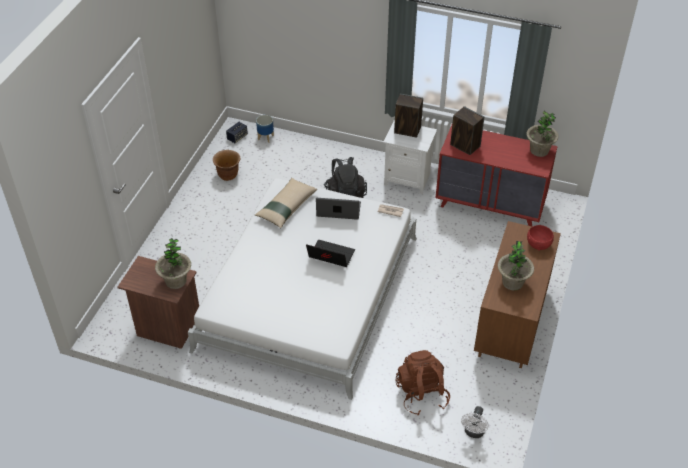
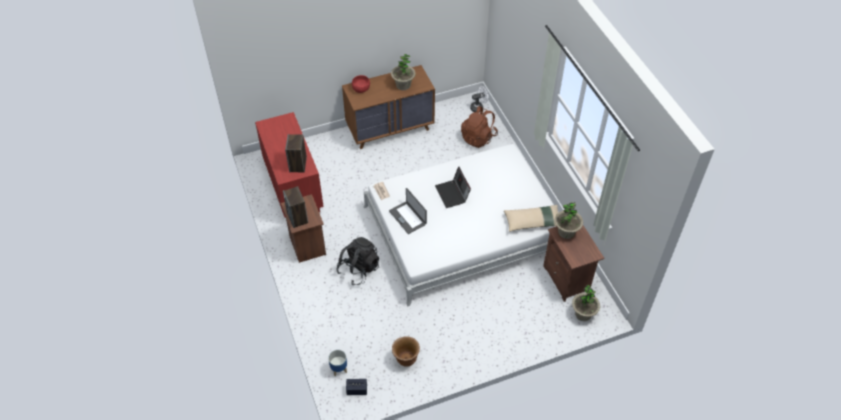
camera: 130 degrees left, 5 degrees up
beige pillow [255,178,317,228] -> beige pillow moved to [504,205,558,232]
white nightstand [383,120,437,194] -> brown nightstand [281,194,326,263]
potted plant [526,111,559,157] -> potted plant moved to [572,285,600,321]

